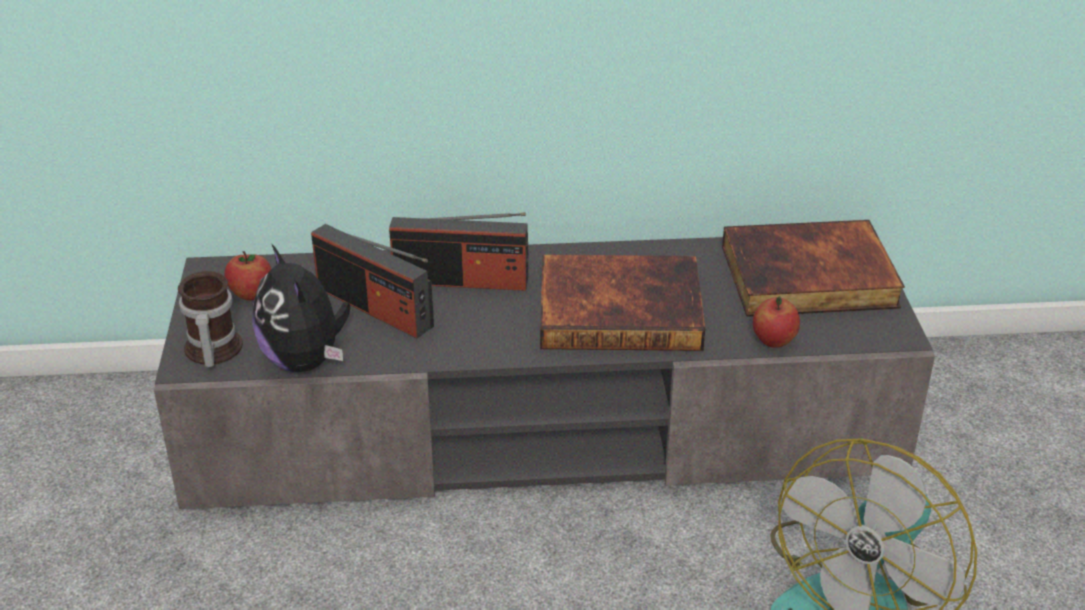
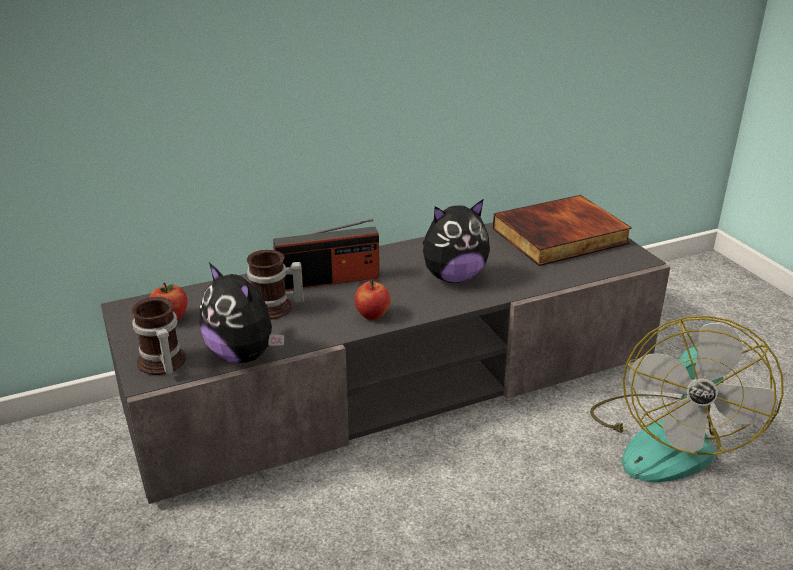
camera: 20 degrees left, 5 degrees down
radio [311,224,434,338] -> mug [247,250,304,320]
book [540,254,705,351] -> plush toy [423,199,490,283]
apple [753,296,800,348] -> apple moved to [355,279,391,320]

